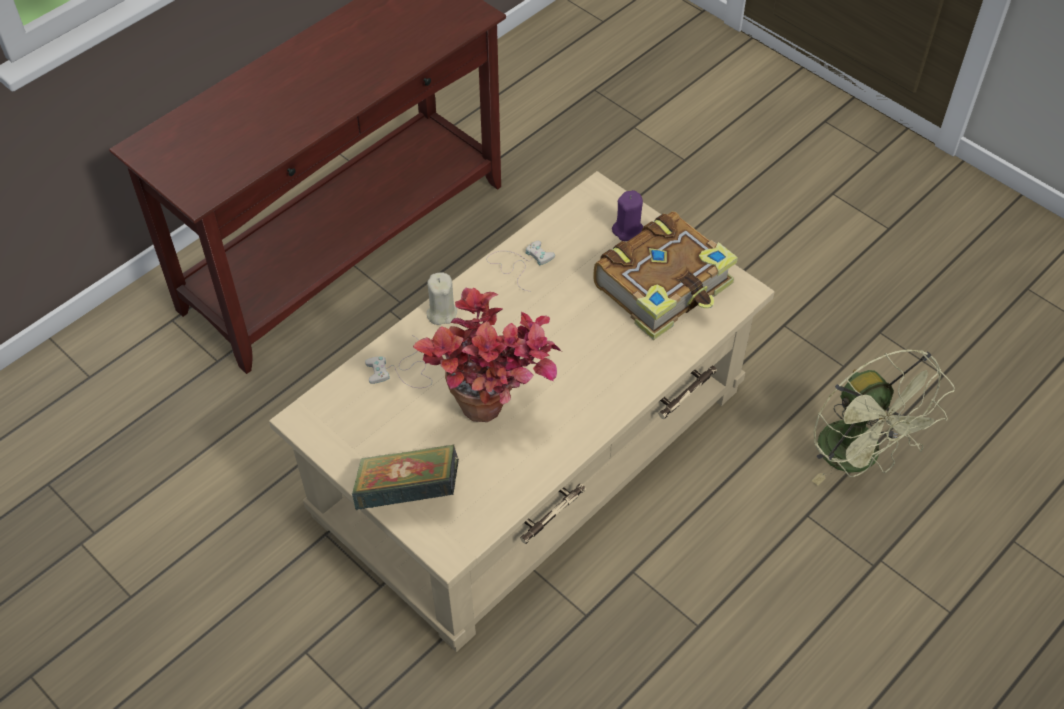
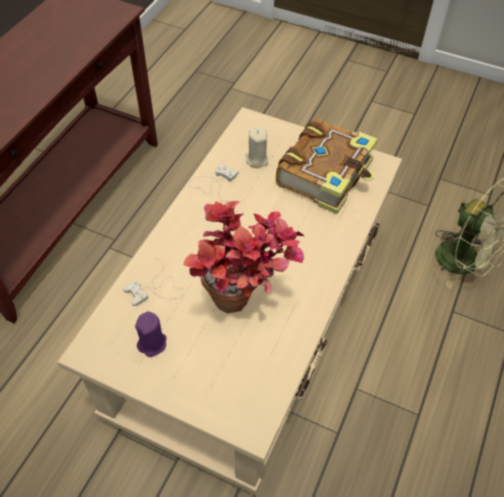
camera: 20 degrees left, 0 degrees up
book [352,445,459,510] -> none
beige candle [426,272,457,325] -> beige candle moved to [245,127,268,168]
purple candle [612,190,643,241] -> purple candle moved to [135,311,166,357]

